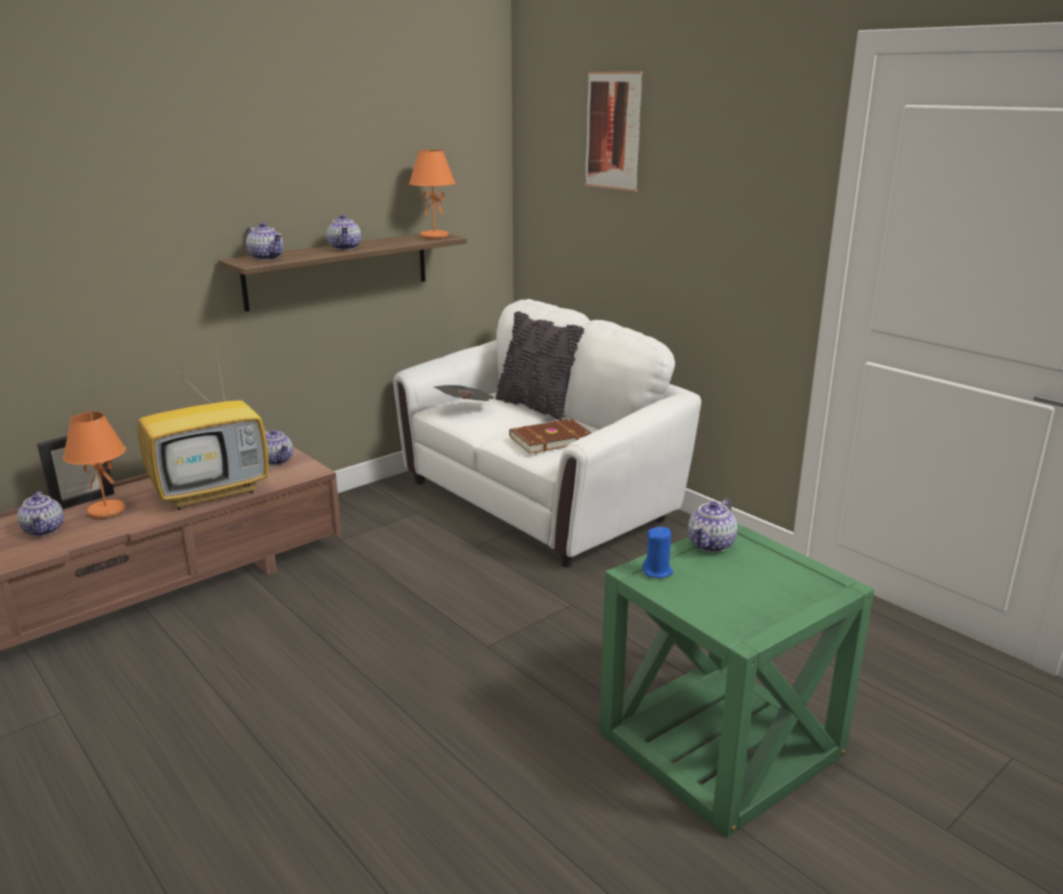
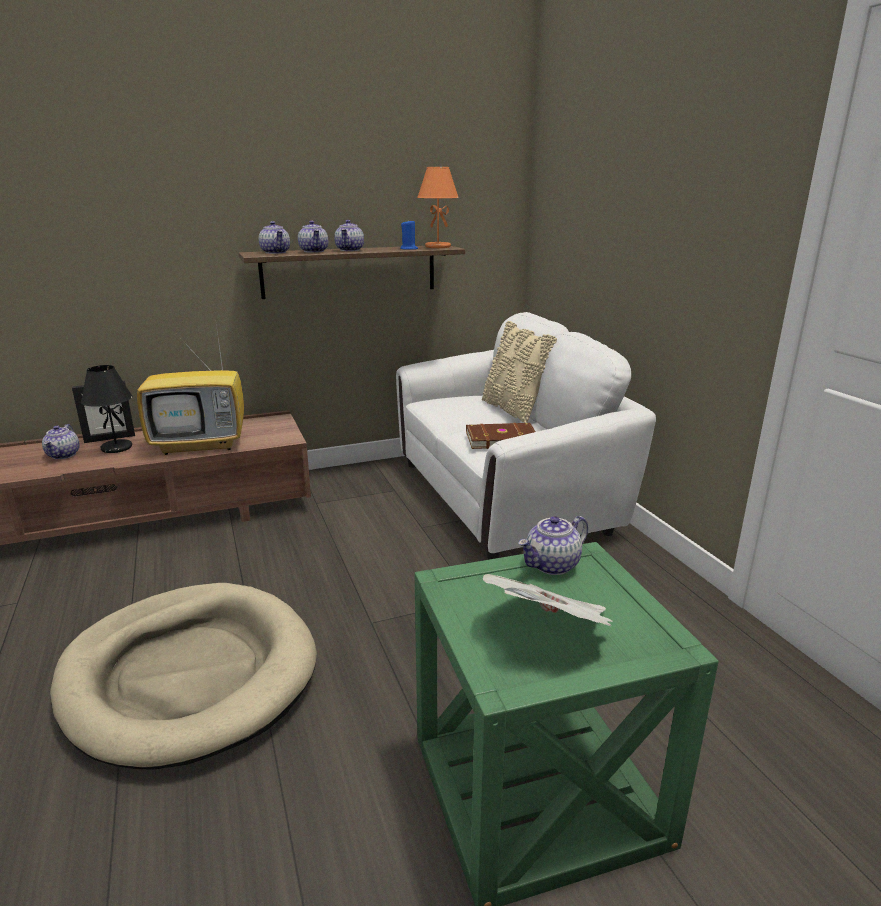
camera: 20 degrees right, 0 degrees up
orange table lamp [63,412,126,519] -> black table lamp [81,365,132,453]
teapot [265,429,293,465] -> teapot moved to [298,221,328,253]
newspaper [434,385,495,401] -> newspaper moved to [483,574,612,626]
black pillow [495,311,584,420] -> beige pillow [482,321,557,423]
picture [585,71,643,192] -> none
blue candle [642,527,673,578] -> blue candle moved to [400,219,418,250]
none -> beige dog bed [50,583,317,770]

